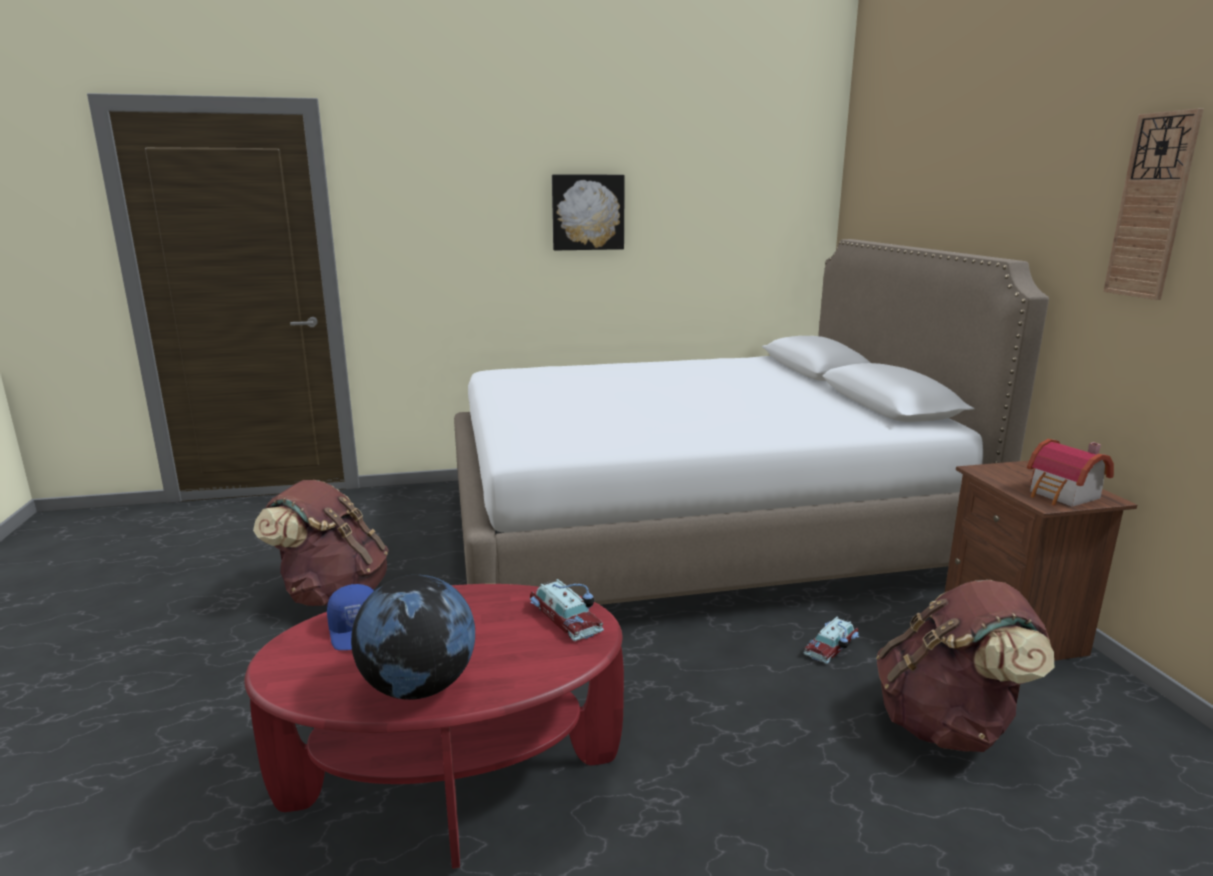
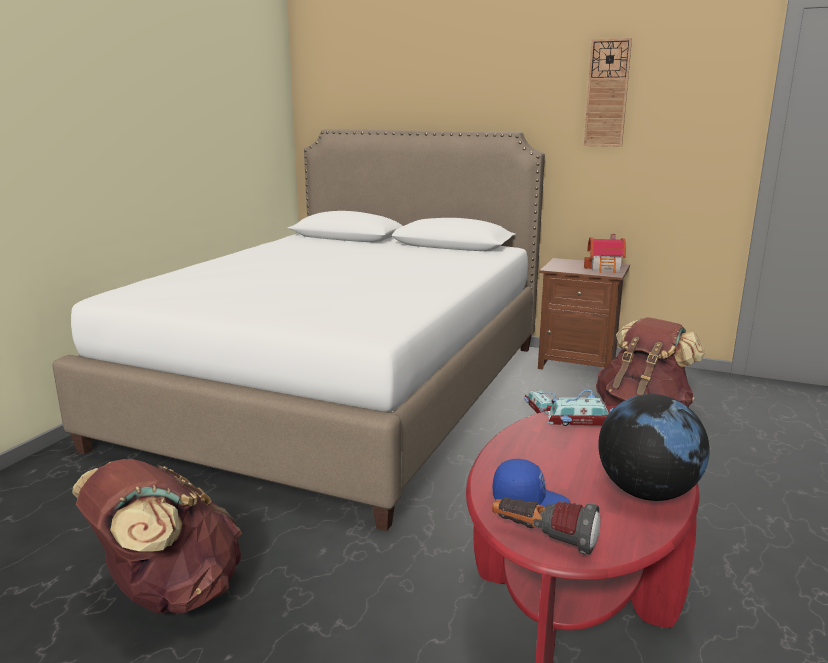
camera: 55 degrees left, 0 degrees up
picture [552,174,625,250] -> none
none -> flashlight [492,498,601,555]

